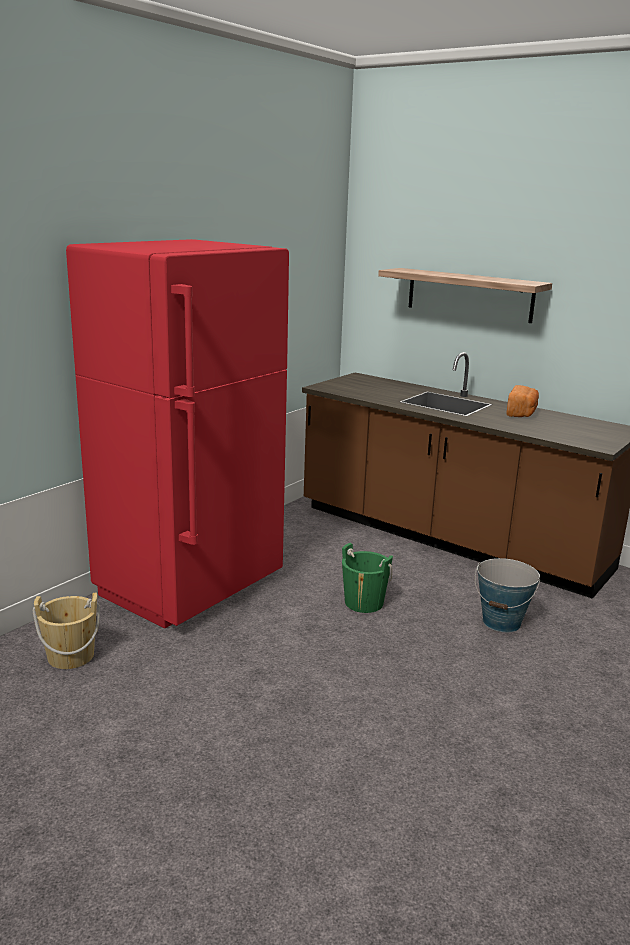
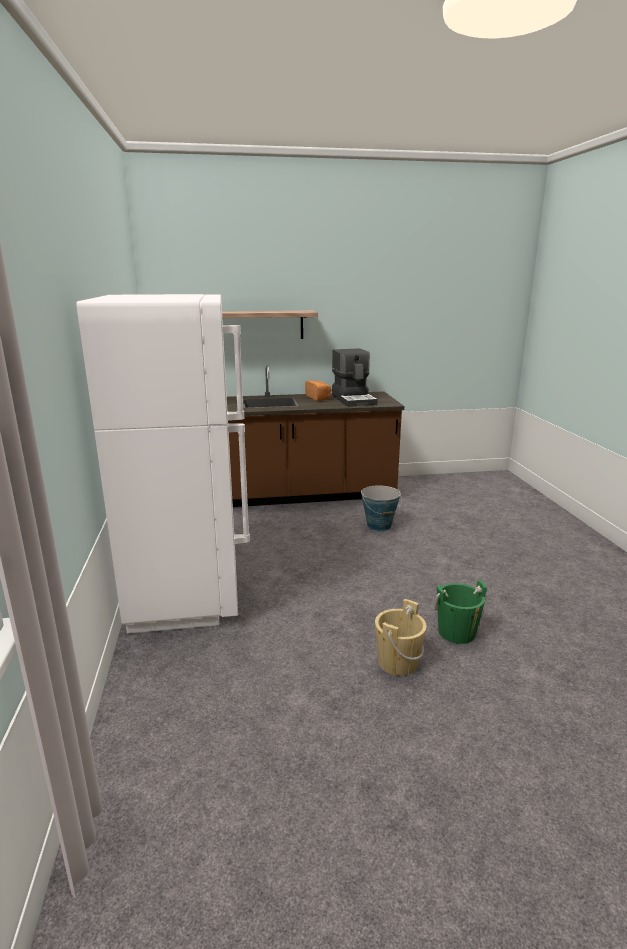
camera: 45 degrees left, 0 degrees up
beige bucket [33,592,100,669] -> beige bucket moved to [375,599,427,676]
red fridge [66,239,289,628] -> white fridge [76,294,250,634]
green bucket [342,543,393,613] -> green bucket moved to [434,580,487,644]
none -> coffee machine [332,348,377,407]

